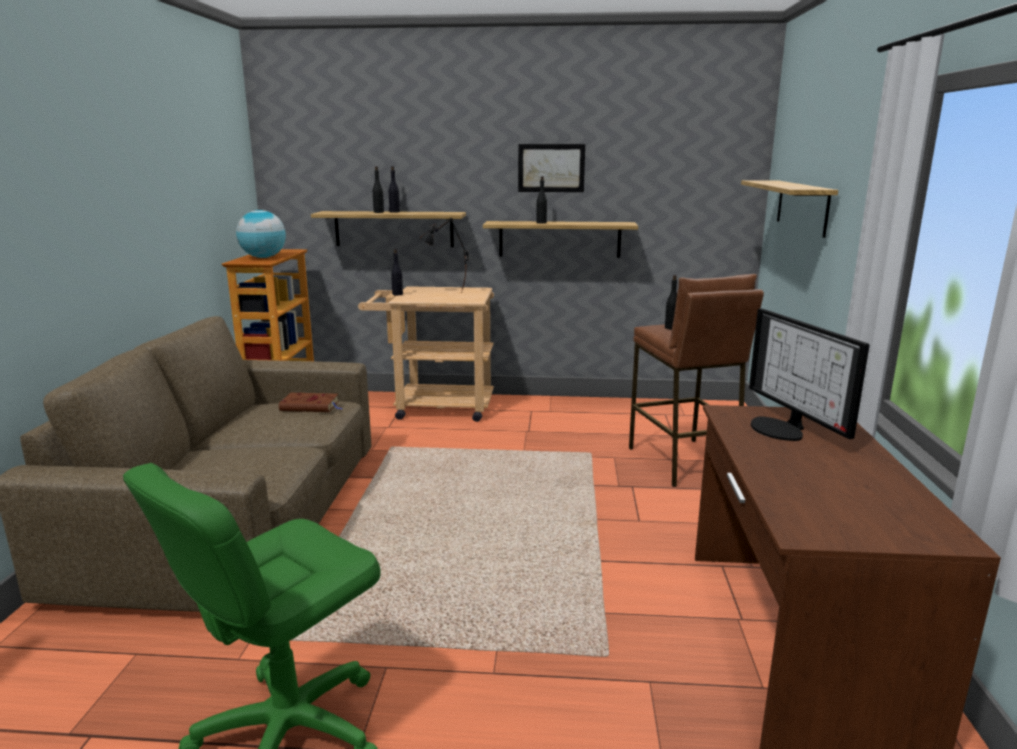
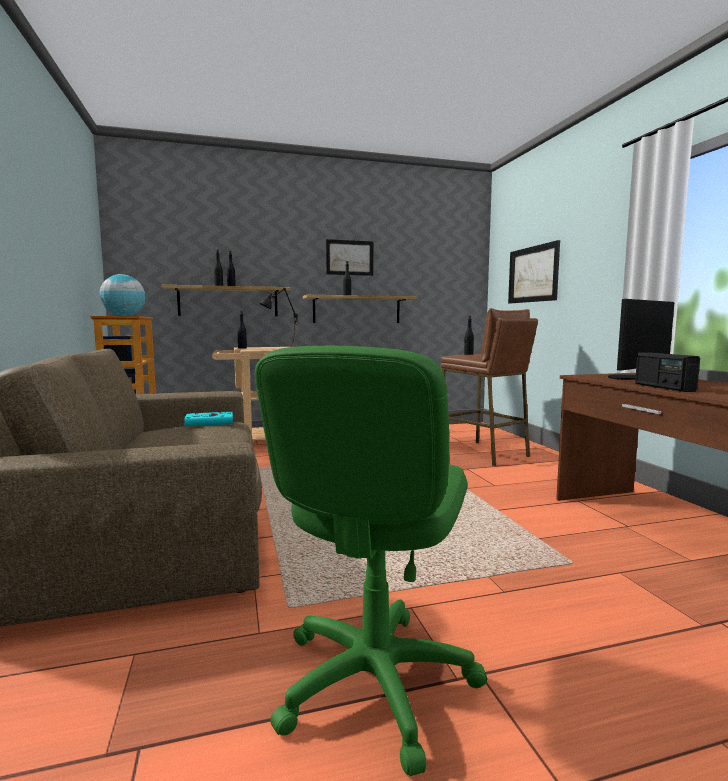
camera: 20 degrees left, 10 degrees down
brown book [279,393,342,412] -> turquoise book [184,412,242,426]
shelf [741,180,838,238] -> picture [508,240,560,304]
monitor [749,309,870,441] -> monitor turned 90 degrees clockwise [608,299,674,380]
none -> radio [635,352,700,392]

